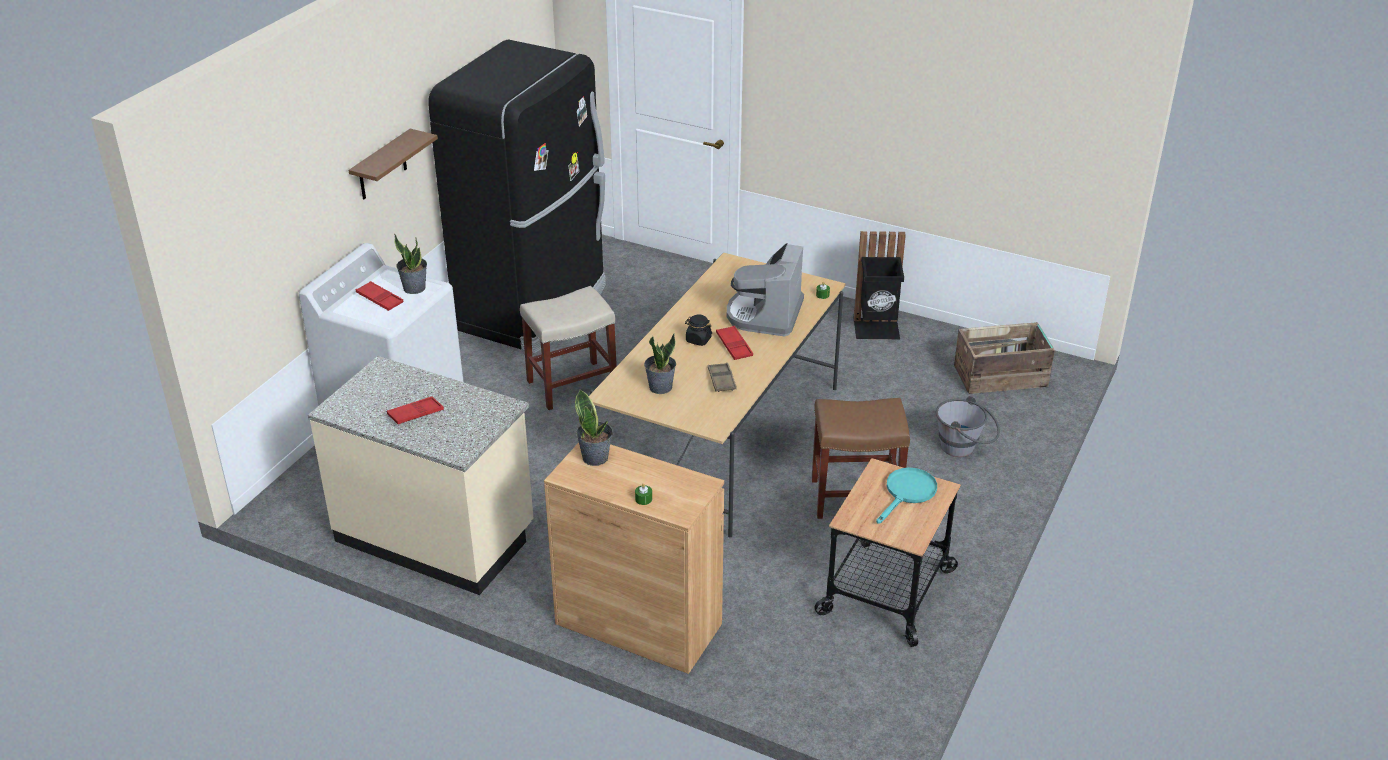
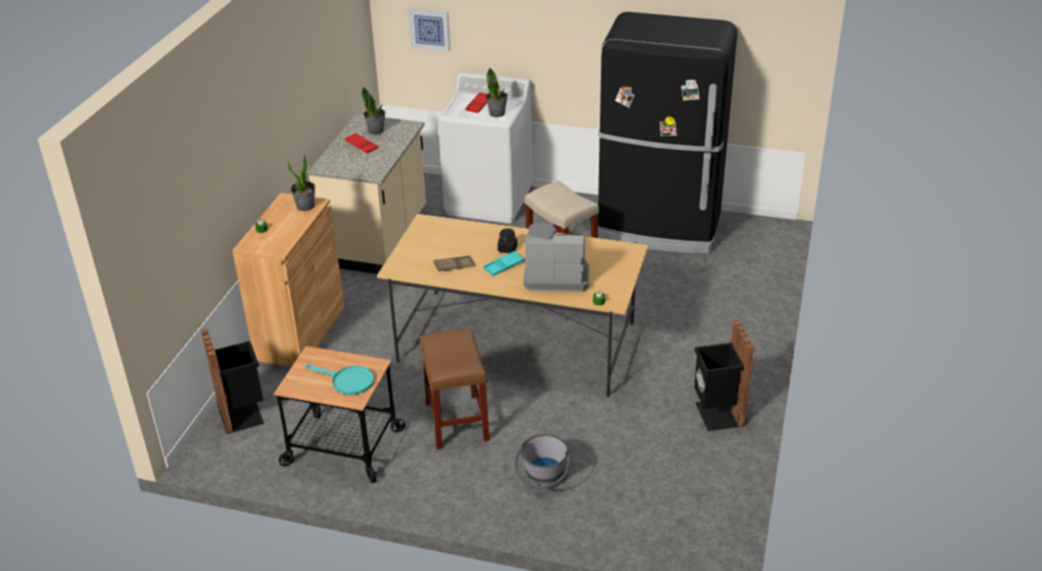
camera: 80 degrees right, 0 degrees up
brown shelf [348,129,438,199] -> none
potted plant [644,333,676,394] -> potted plant moved to [361,87,386,135]
red tray [716,326,753,360] -> turquoise tray [483,251,524,276]
crate [954,322,1055,394] -> none
none -> black trash can [201,329,264,434]
none -> picture [408,8,450,52]

